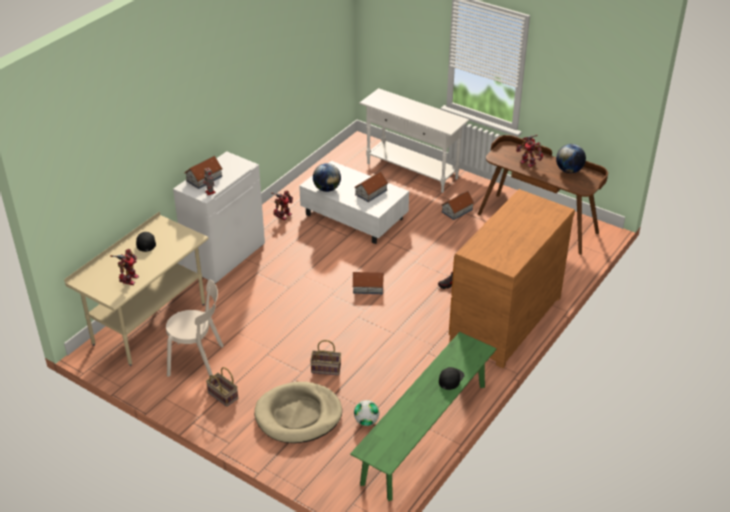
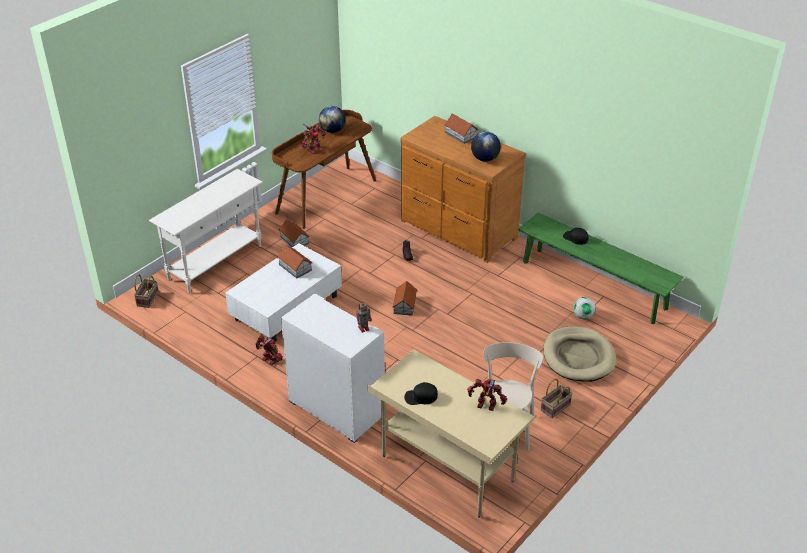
camera: 85 degrees left, 0 degrees up
toy house [184,156,223,189] -> toy house moved to [444,113,479,144]
basket [310,340,341,375] -> basket moved to [134,274,159,308]
globe [313,163,341,192] -> globe moved to [471,132,501,162]

